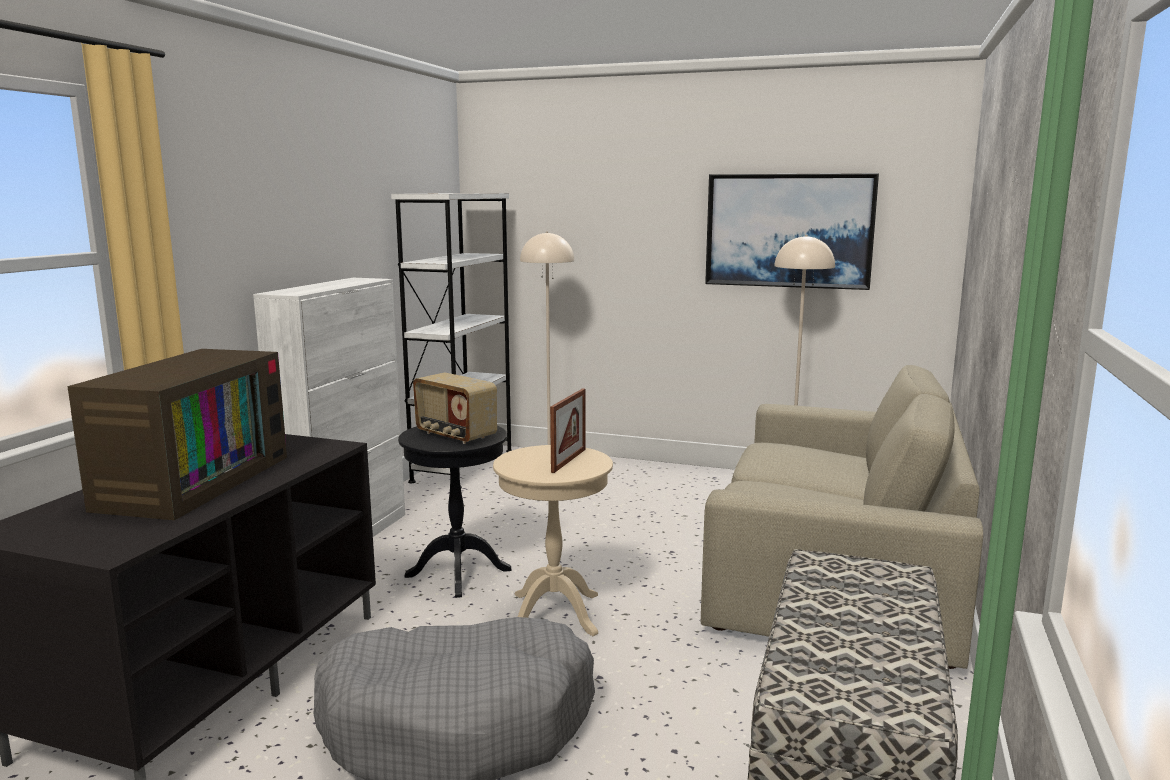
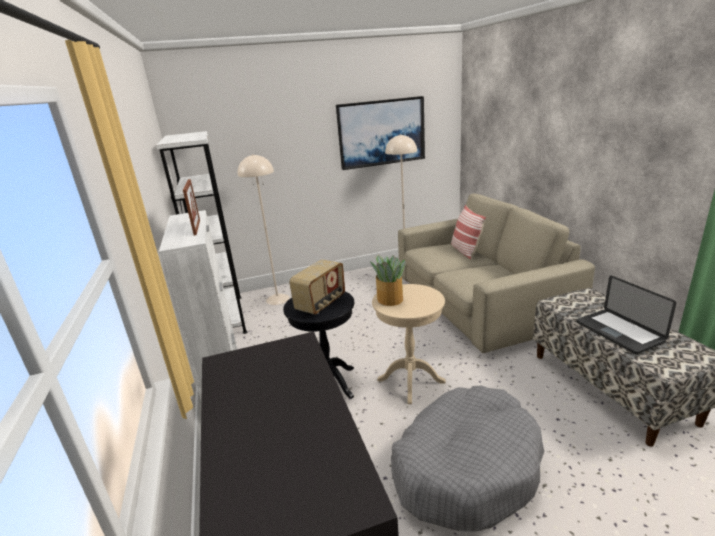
camera: 35 degrees left, 10 degrees up
television [67,349,287,520] -> none
radio [413,372,497,444] -> radio turned 60 degrees counterclockwise [289,259,345,314]
picture frame [550,388,586,473] -> picture frame moved to [183,179,200,236]
none -> potted plant [370,254,406,306]
none -> pillow [451,205,486,259]
none -> laptop [576,275,677,354]

